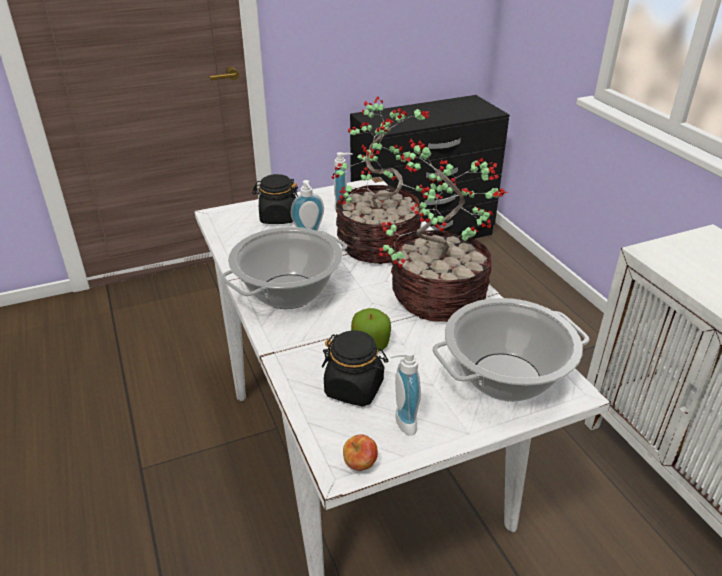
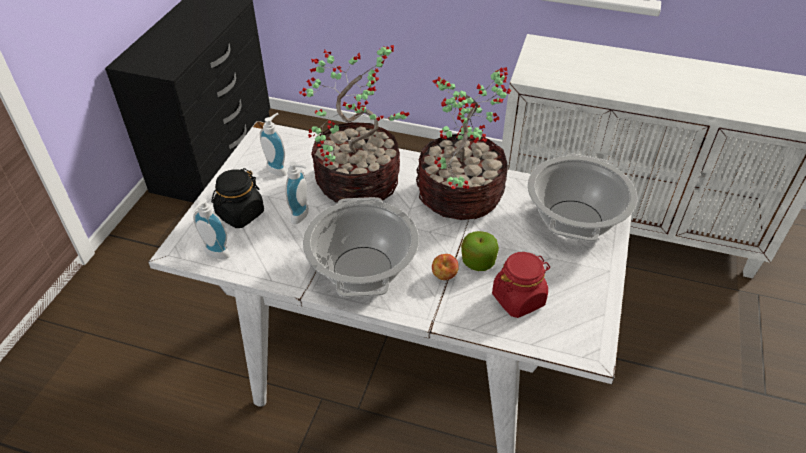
camera: 50 degrees left, 10 degrees up
black jar [322,331,388,406] -> red jar [492,252,550,318]
apple [343,434,378,471] -> apple moved to [432,254,459,280]
soap dispenser [390,349,421,436] -> soap dispenser moved to [193,199,230,259]

